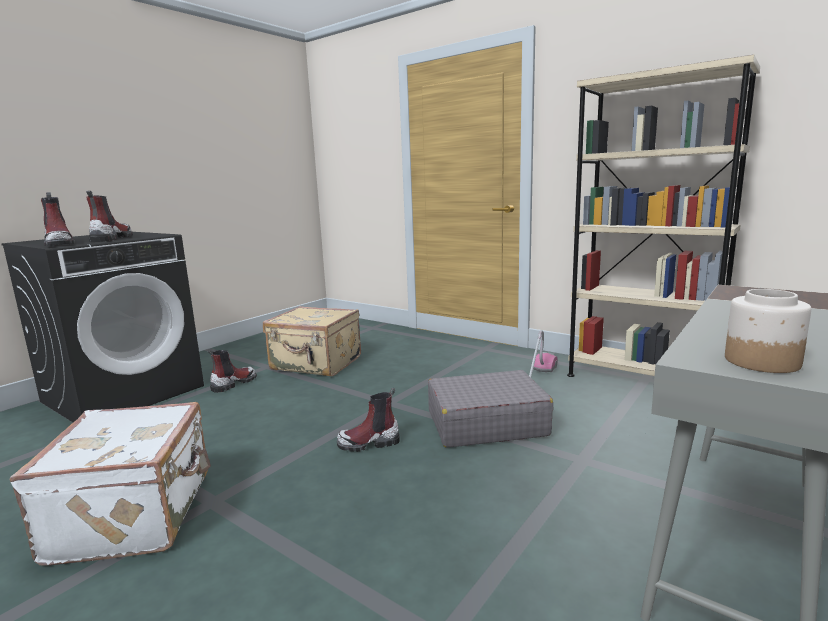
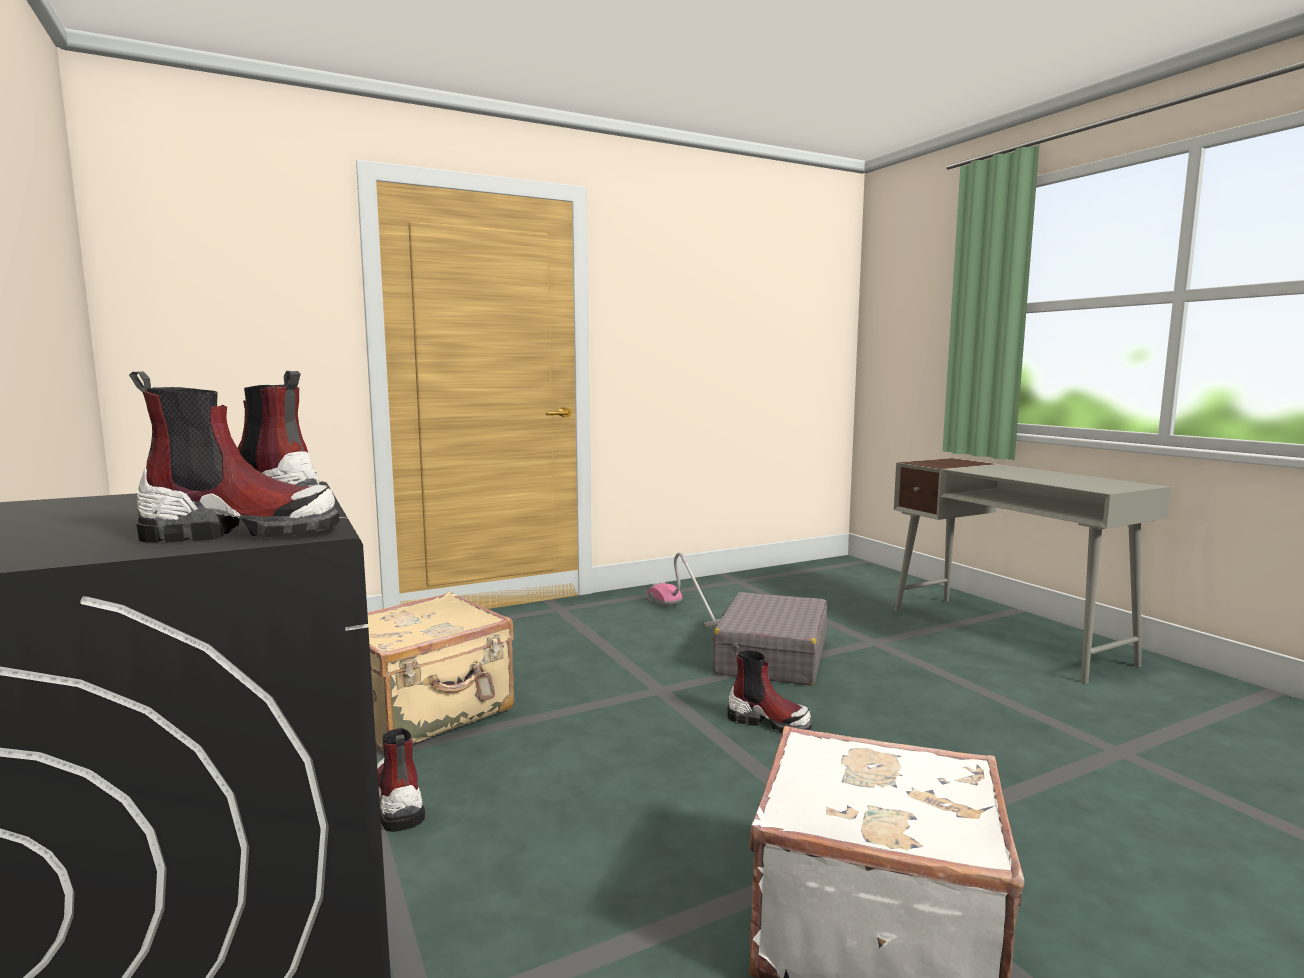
camera: 65 degrees left, 5 degrees down
boot [337,388,400,452] -> boot turned 75 degrees counterclockwise [727,643,812,733]
beige bookcase [567,54,760,377] -> none
jar [725,289,811,373] -> none

